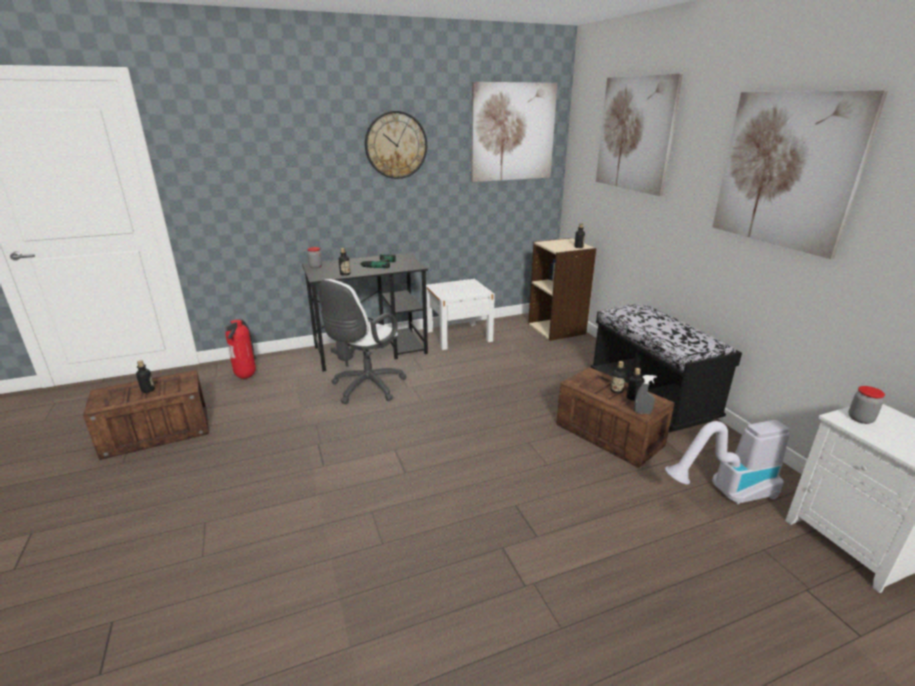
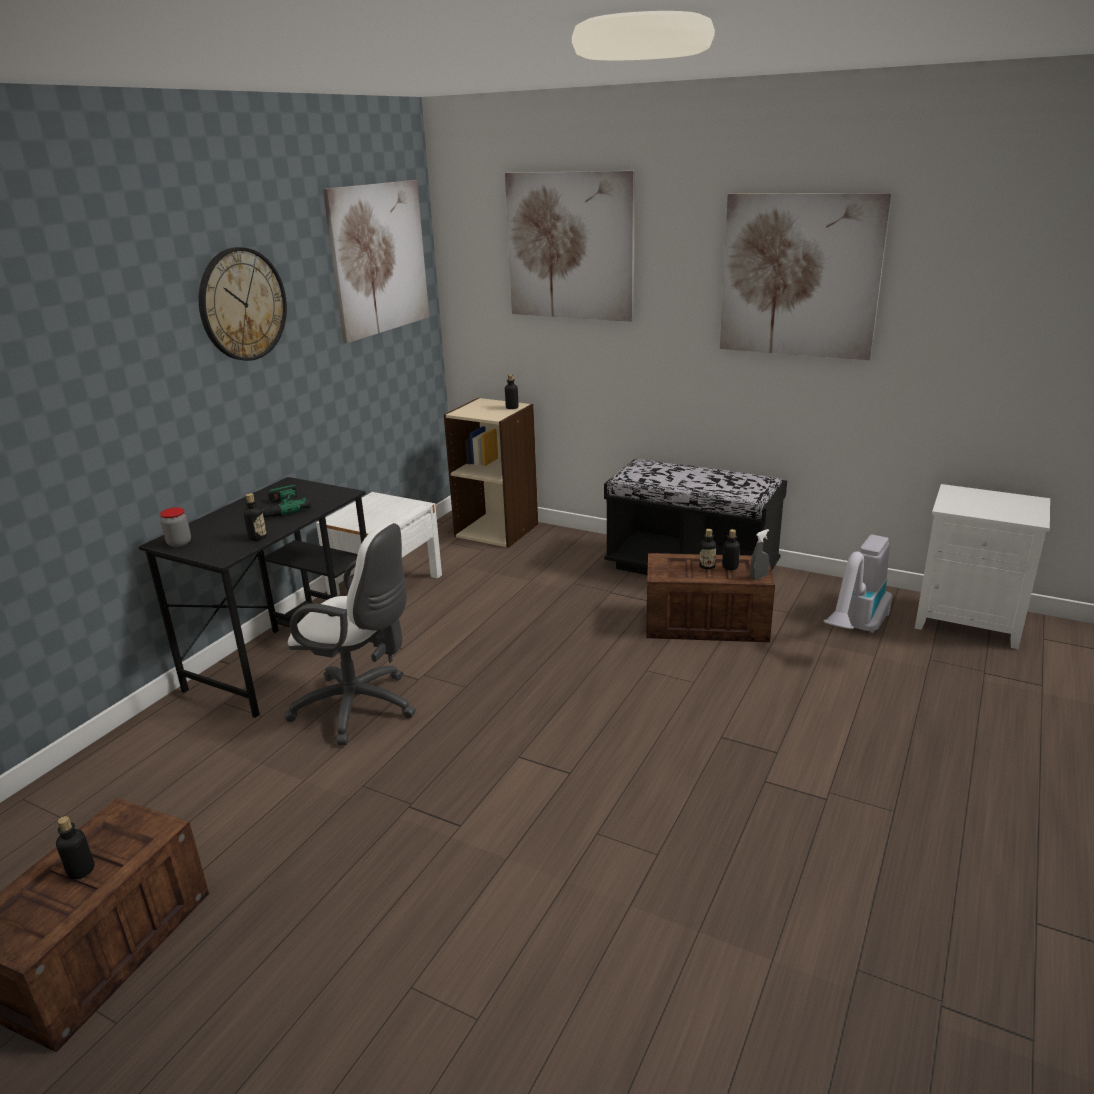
camera: 40 degrees left, 0 degrees up
fire extinguisher [225,319,257,379] -> none
white office chair [318,279,407,404] -> white office chair turned 60 degrees counterclockwise [285,522,416,745]
jar [849,386,885,424] -> none

